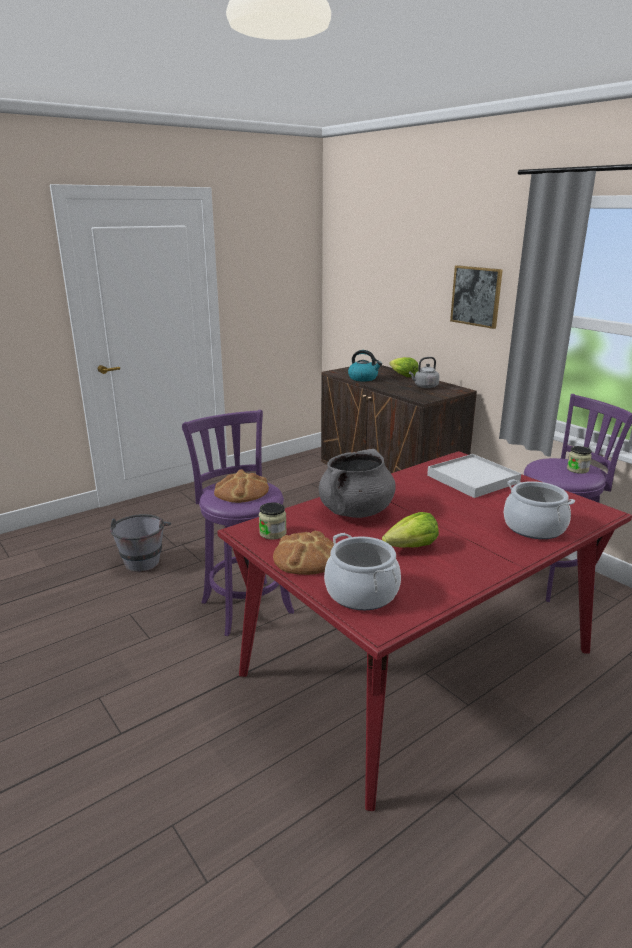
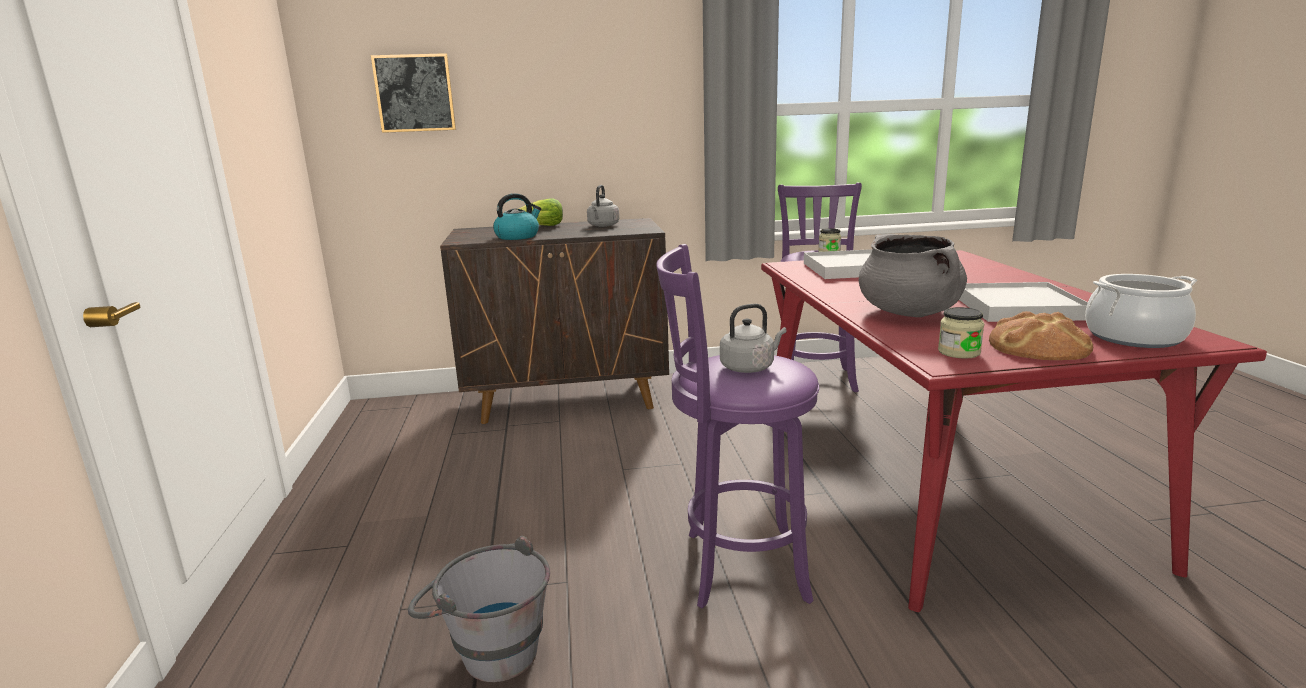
camera: 60 degrees left, 5 degrees down
bread [214,469,269,503] -> grey kettle [720,304,787,373]
lettuce [382,512,439,548] -> white tray [959,282,1088,322]
picture [450,265,503,329] -> picture moved to [371,53,456,133]
cooking pot [504,479,575,539] -> none

